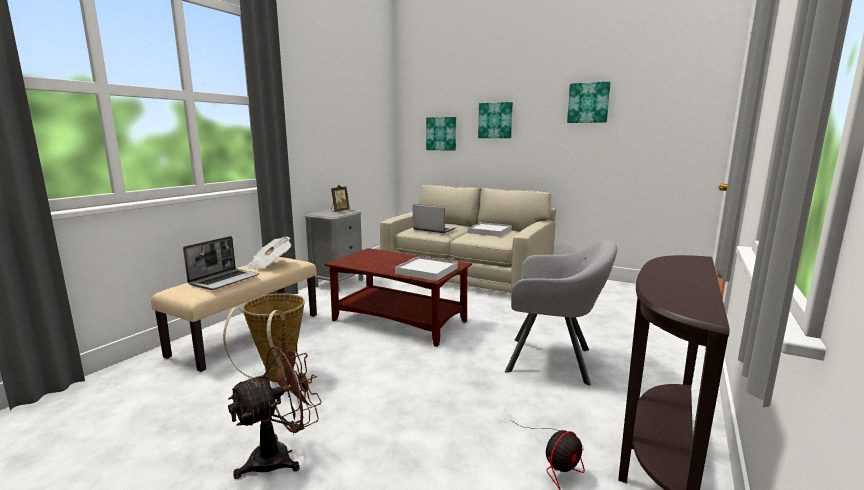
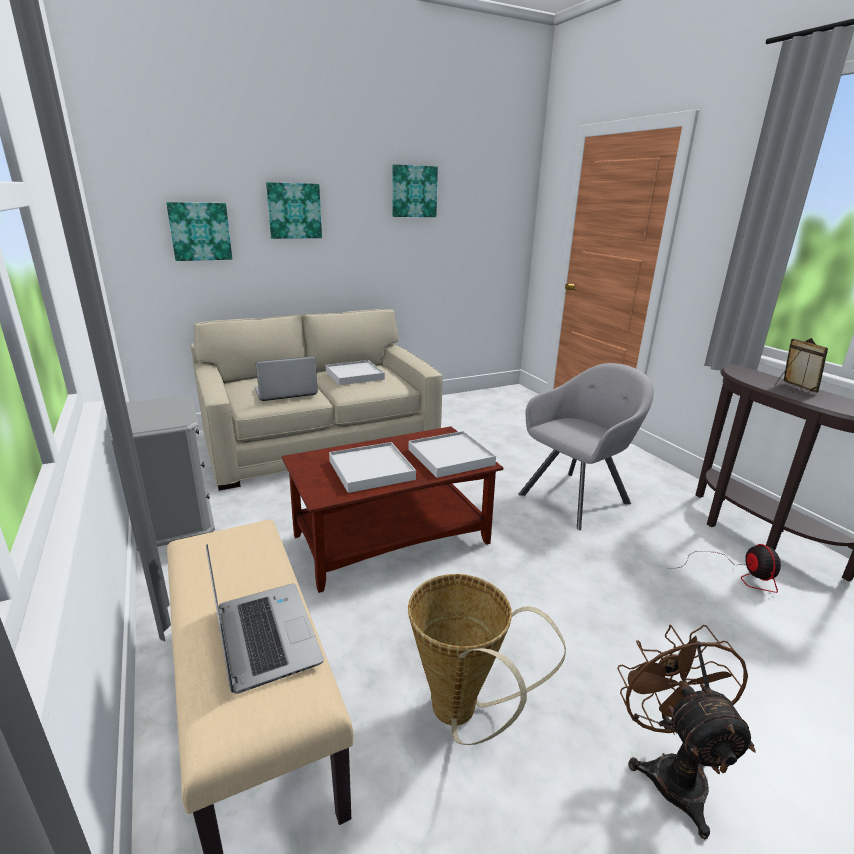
camera: 55 degrees left, 10 degrees up
newspaper [245,237,291,269] -> none
picture frame [331,185,350,212] -> picture frame moved to [775,338,828,394]
none -> white tray [329,442,416,493]

